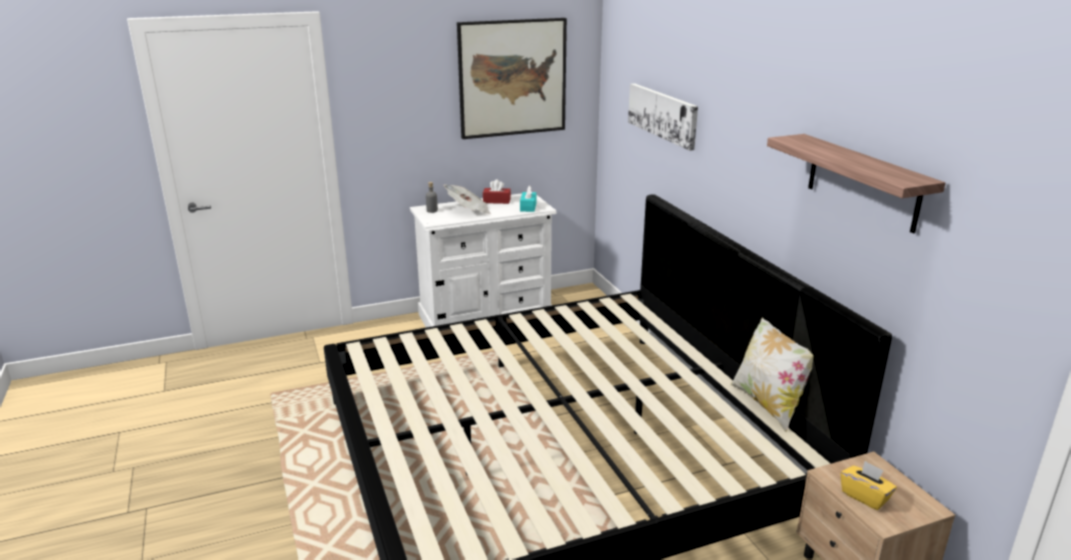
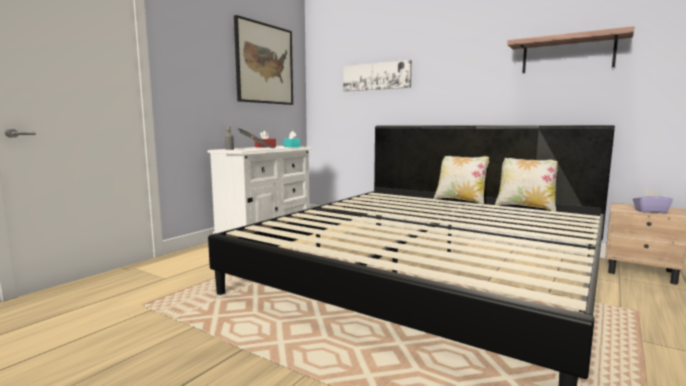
camera: 35 degrees left, 15 degrees down
yellow tissue box [841,461,897,510] -> purple tissue box [633,189,673,213]
none -> pillow [434,156,489,205]

